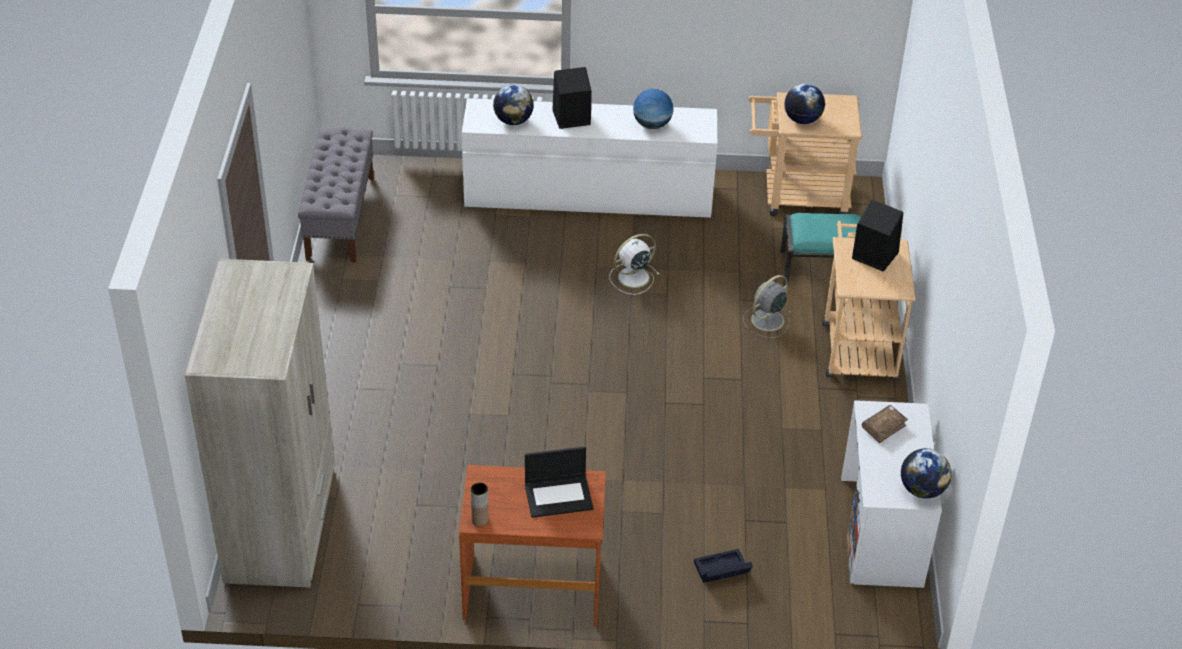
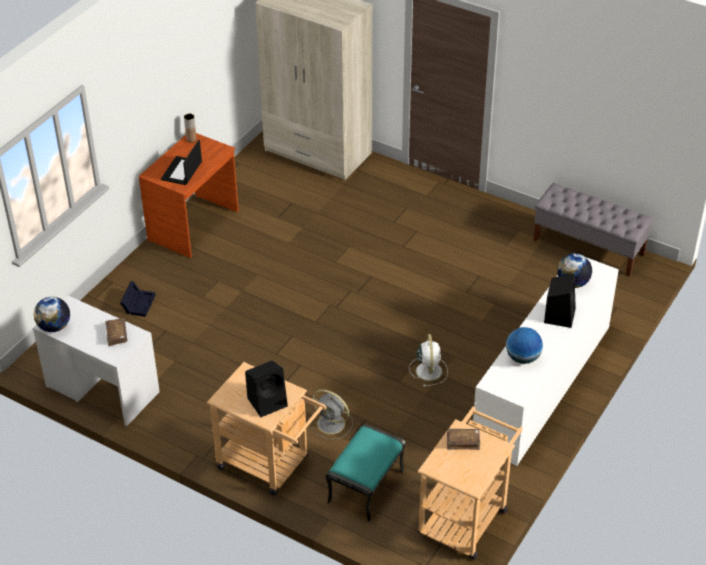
camera: 120 degrees right, 0 degrees up
grey fan [743,275,791,338] -> grey fan turned 135 degrees clockwise [311,389,353,440]
globe [784,84,825,124] -> brown book [447,429,480,450]

